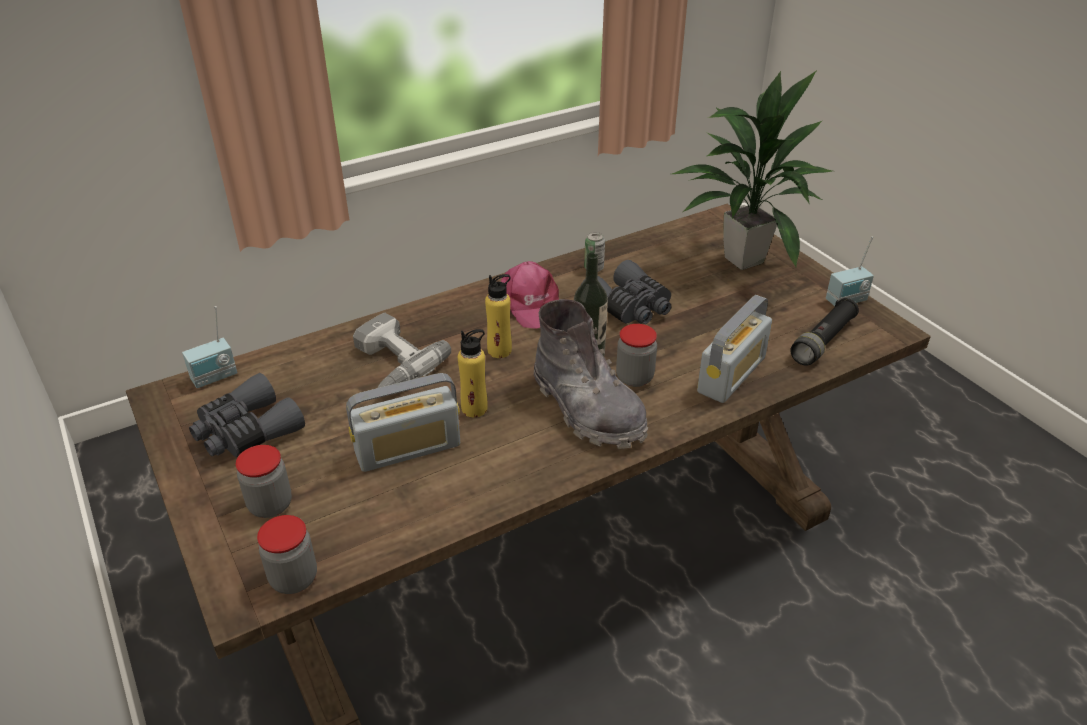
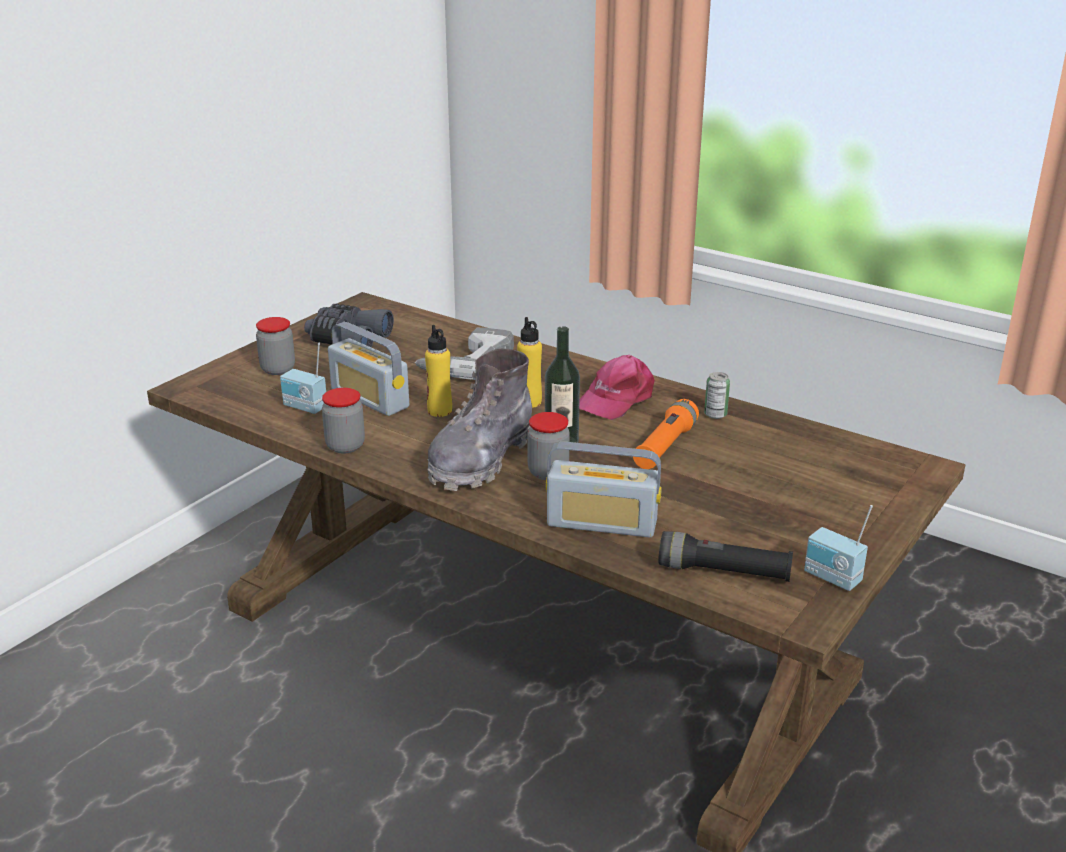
camera: 65 degrees right, 10 degrees down
radio [182,306,237,388] -> radio moved to [280,343,326,414]
jar [257,515,317,594] -> jar moved to [322,388,365,454]
grey binoculars [581,260,671,324] -> orange flashlight [633,399,699,469]
potted plant [672,70,832,270] -> none

